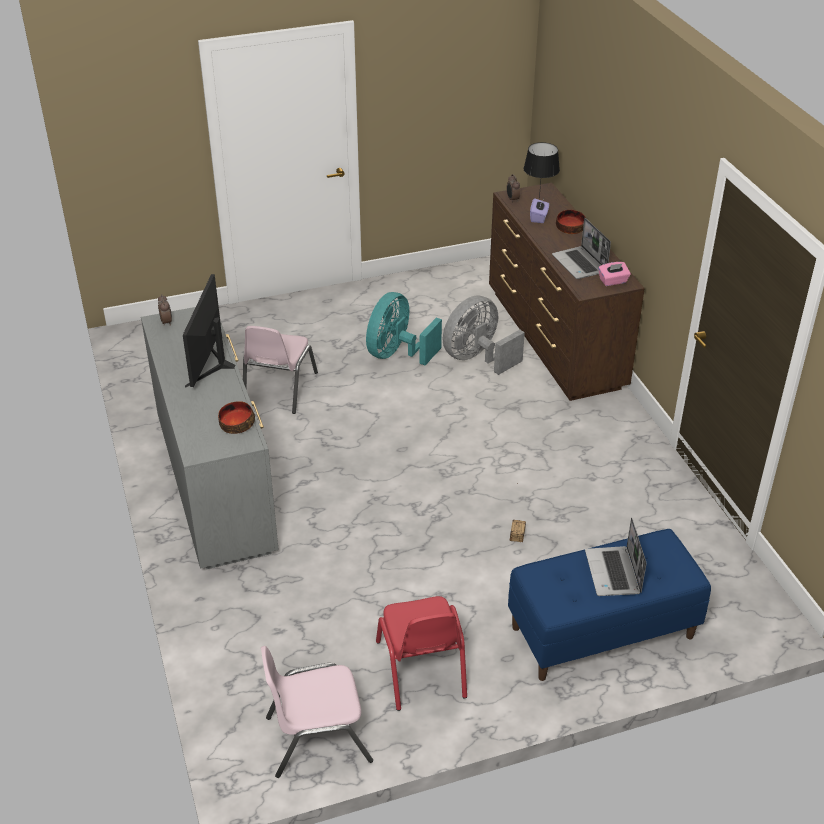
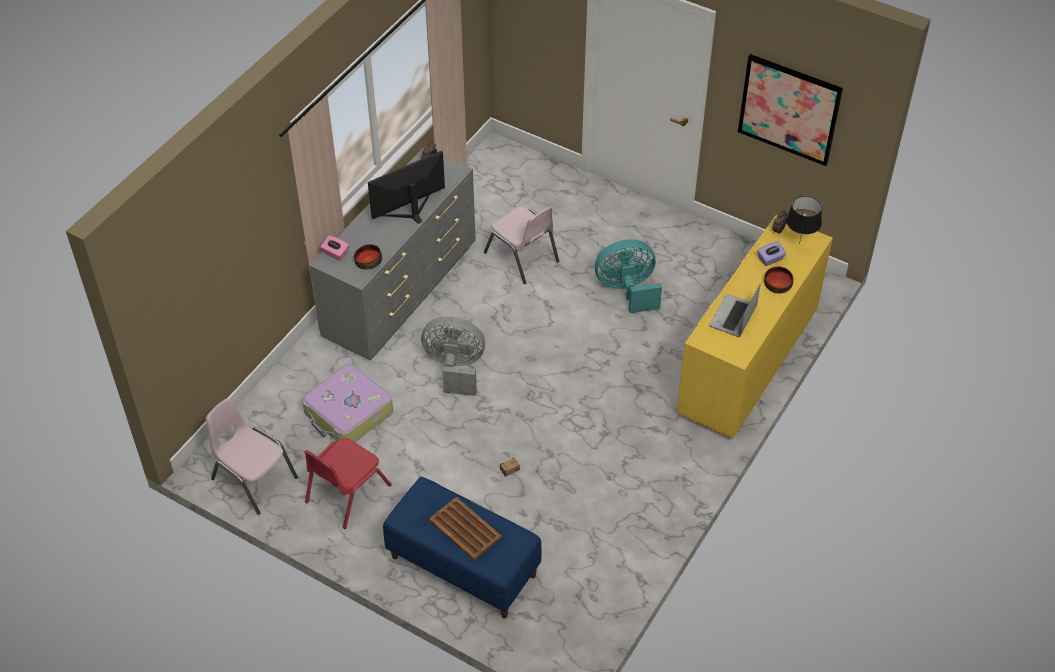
camera: 50 degrees right, 10 degrees up
pink chair [243,326,318,414] -> pink chair turned 105 degrees counterclockwise [484,206,559,284]
grey fan [443,296,525,375] -> grey fan moved to [421,316,485,396]
brown dresser [489,183,645,401] -> yellow dresser [676,215,833,439]
laptop [585,518,646,596] -> brown tray [429,497,502,560]
pink tissue box [598,262,631,286] -> pink tissue box moved to [321,235,349,261]
none -> suitcase [302,364,393,442]
none -> picture [738,54,843,166]

